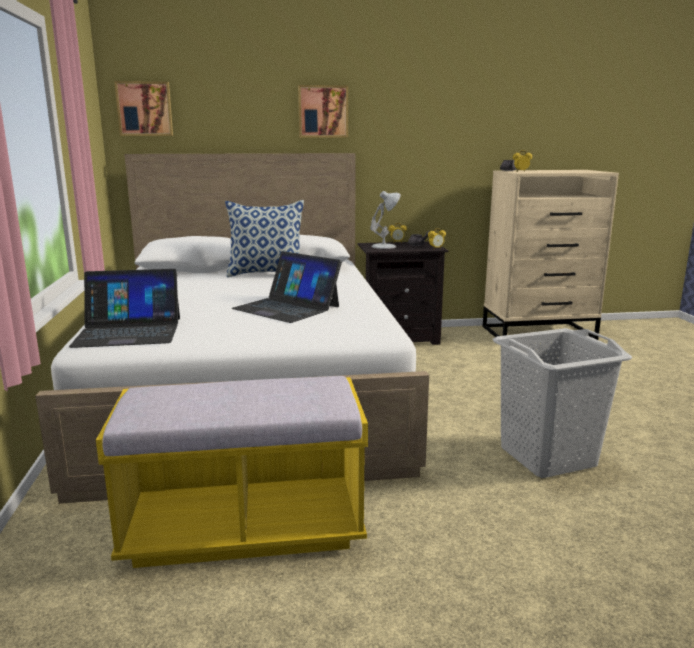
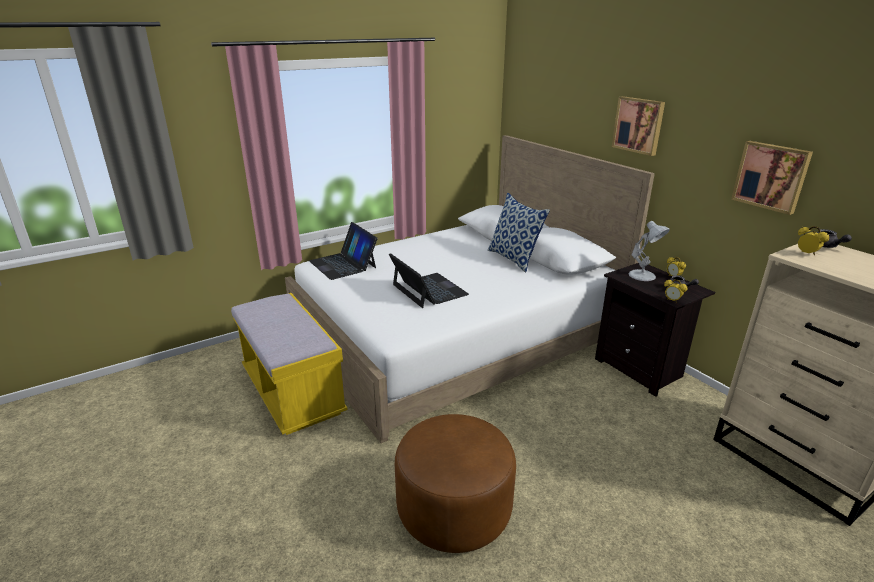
camera: 65 degrees right, 10 degrees up
picture [114,81,173,136] -> picture moved to [731,141,813,215]
laptop [231,251,342,323] -> laptop turned 135 degrees clockwise [389,253,469,308]
grey laundry basket [493,328,633,478] -> brown ottoman [395,414,516,553]

